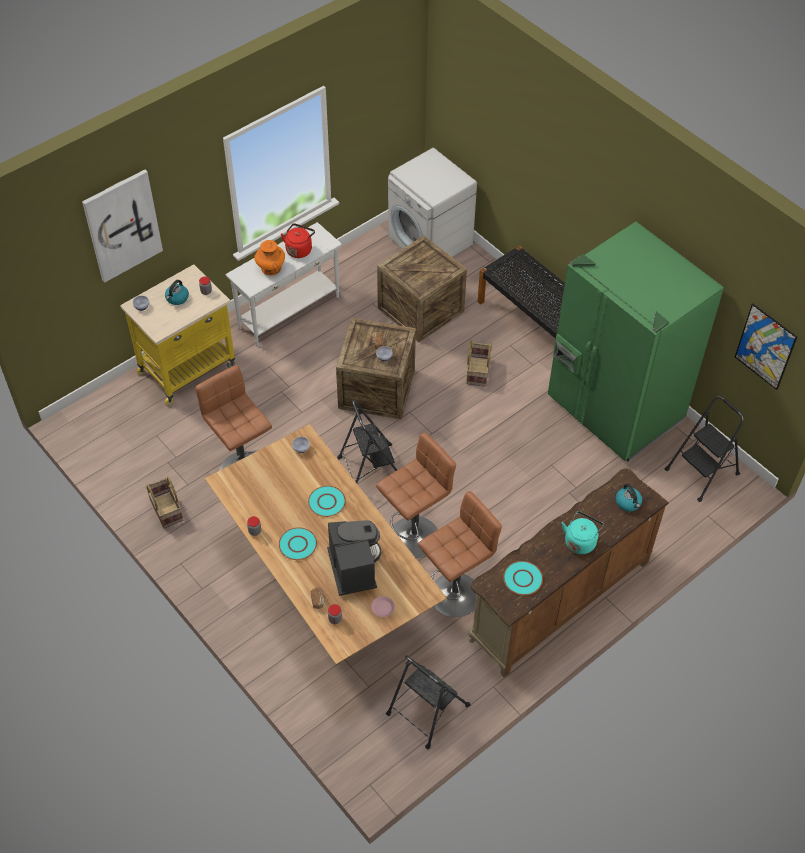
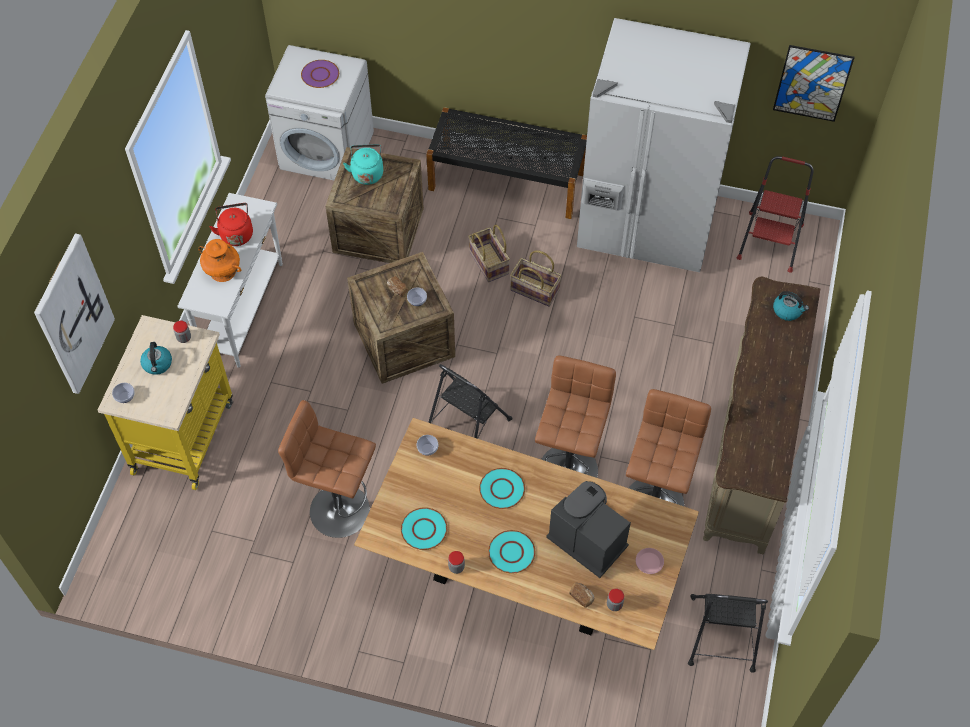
camera: 35 degrees left, 5 degrees up
basket [146,477,183,529] -> basket moved to [510,250,562,307]
turquoise plate [503,561,543,595] -> turquoise plate moved to [401,507,447,550]
green fridge [548,222,724,462] -> white fridge [577,18,751,272]
turquoise kettle [562,511,604,554] -> turquoise kettle moved to [343,144,383,185]
black step ladder [665,396,744,502] -> red step ladder [737,156,814,273]
none -> purple plate [301,60,339,88]

